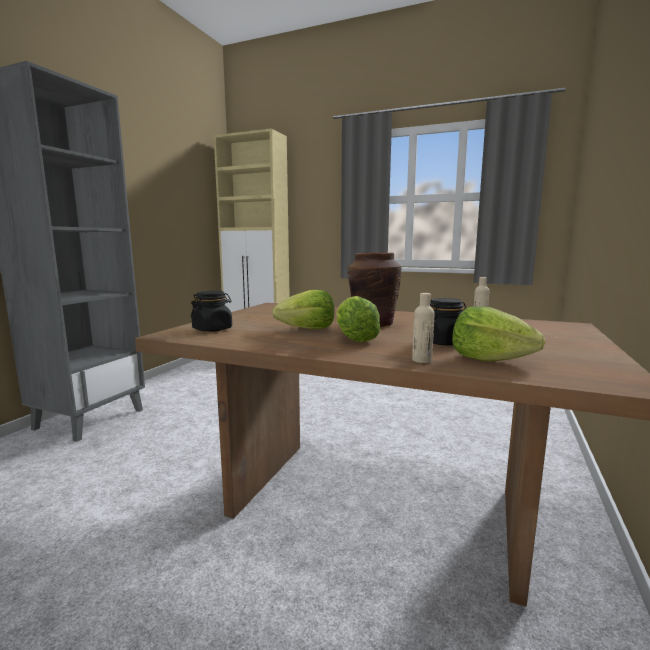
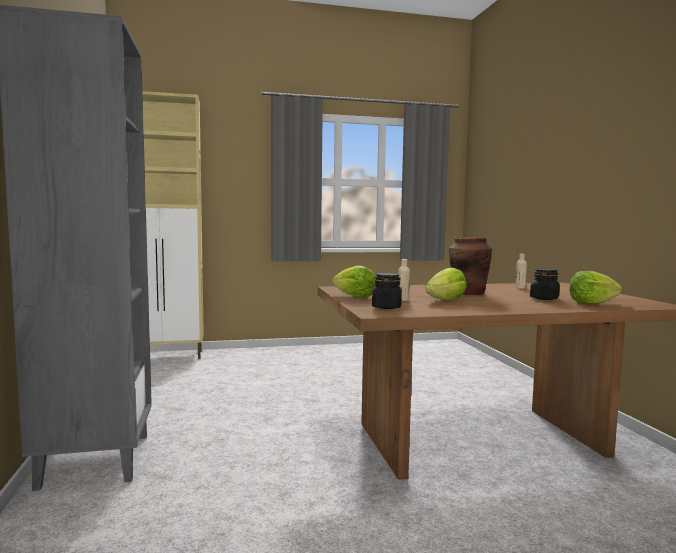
camera: 35 degrees left, 5 degrees down
lettuce [336,296,381,342] -> lettuce moved to [332,266,376,298]
beige bottle [412,293,435,363] -> beige bottle moved to [398,259,410,301]

